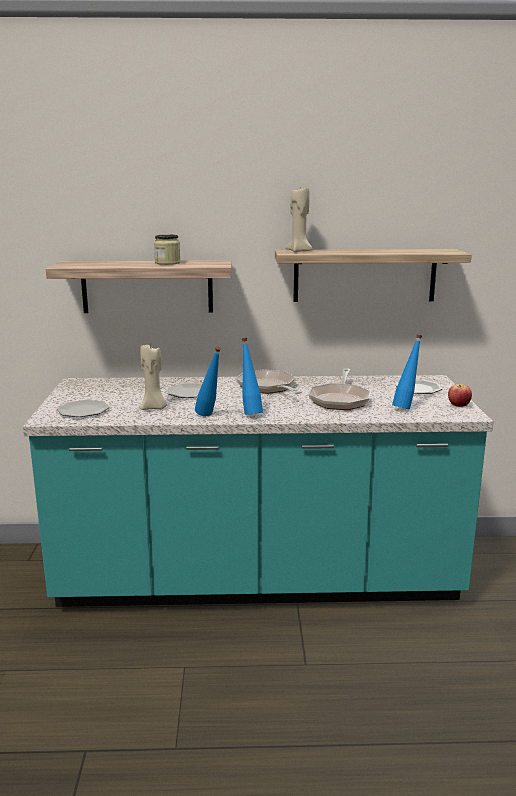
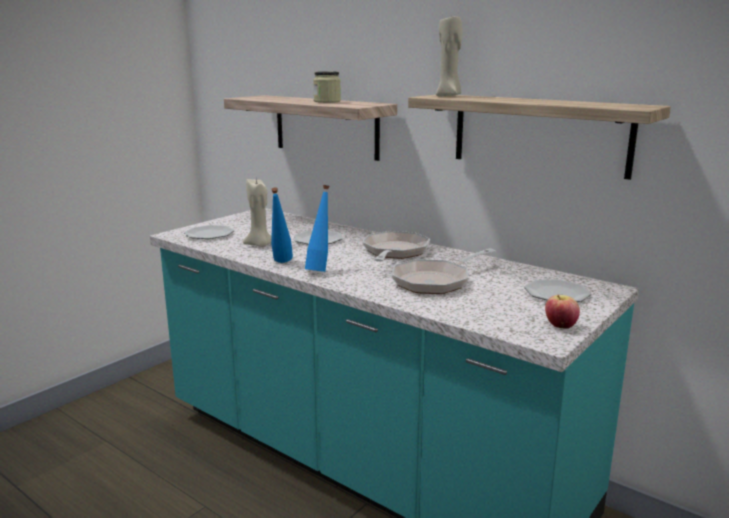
camera: 40 degrees right, 0 degrees up
blue bottle [392,335,422,410] -> none

